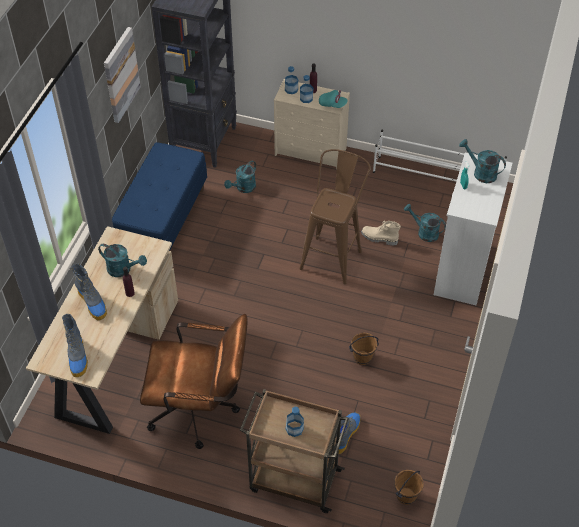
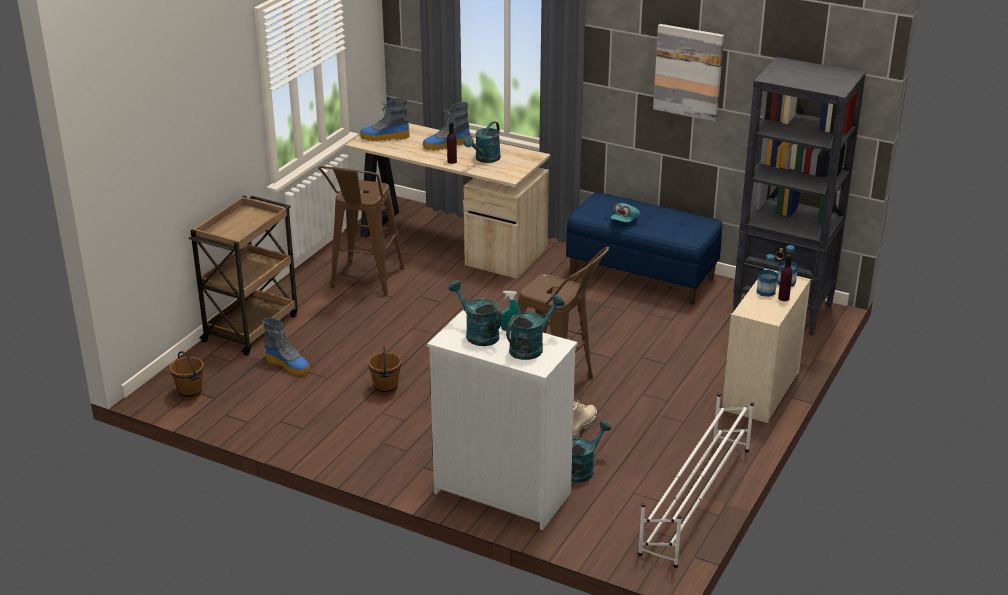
camera: 100 degrees right, 20 degrees down
brown office chair [140,314,248,449] -> brown stool [318,166,404,296]
turquoise watering can [224,160,256,193] -> turquoise watering can moved to [449,280,502,346]
bottle [286,407,304,437] -> none
turquoise cap [319,90,348,108] -> turquoise cap moved to [611,203,640,222]

